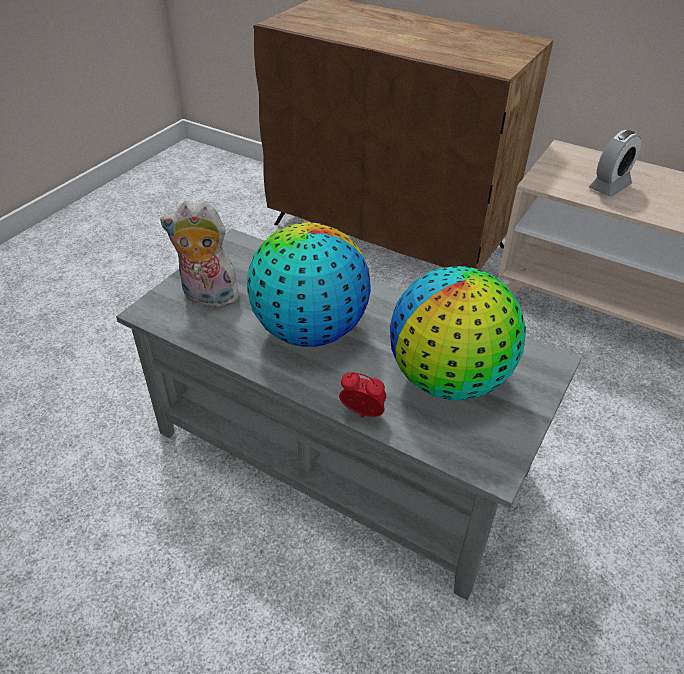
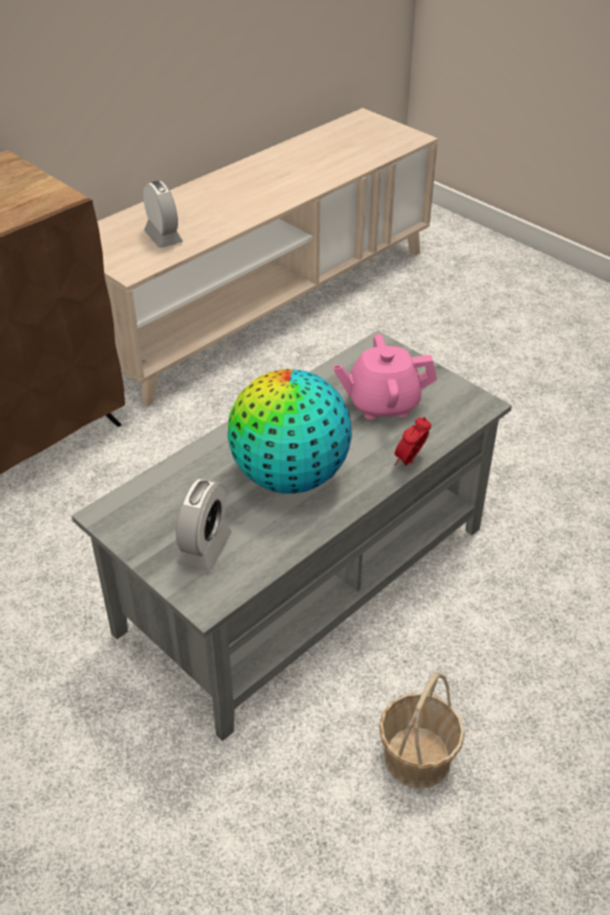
camera: 75 degrees left, 0 degrees up
plush toy [160,200,242,311] -> alarm clock [176,478,232,571]
globe [390,266,526,400] -> pink teapot [333,334,437,420]
none -> basket [379,672,465,789]

